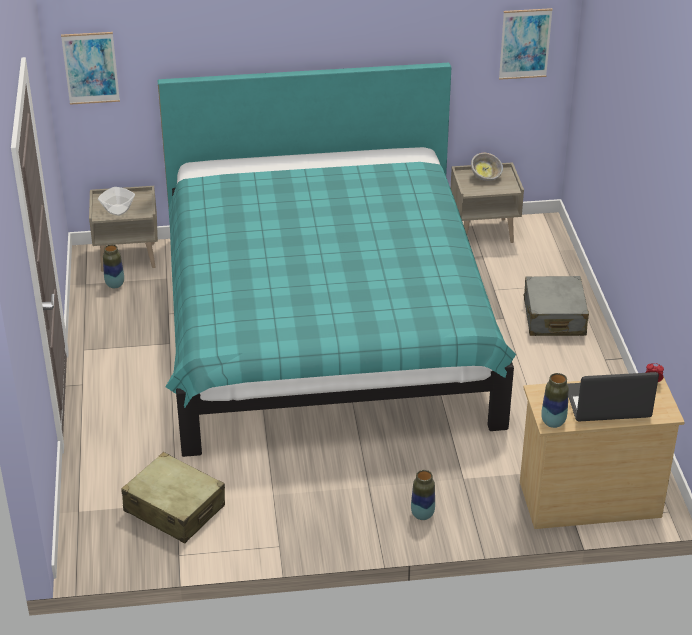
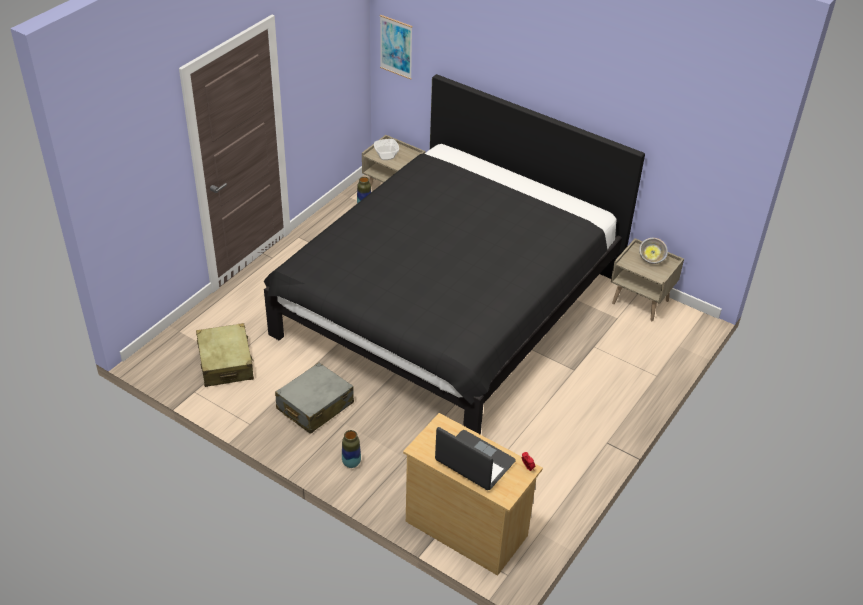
camera: 40 degrees right, 5 degrees up
turquoise bed [158,63,516,457] -> black bed [264,74,645,435]
picture [499,8,553,80] -> none
grey suitcase [523,276,589,336] -> grey suitcase moved to [275,362,354,434]
vase [541,373,569,428] -> none

